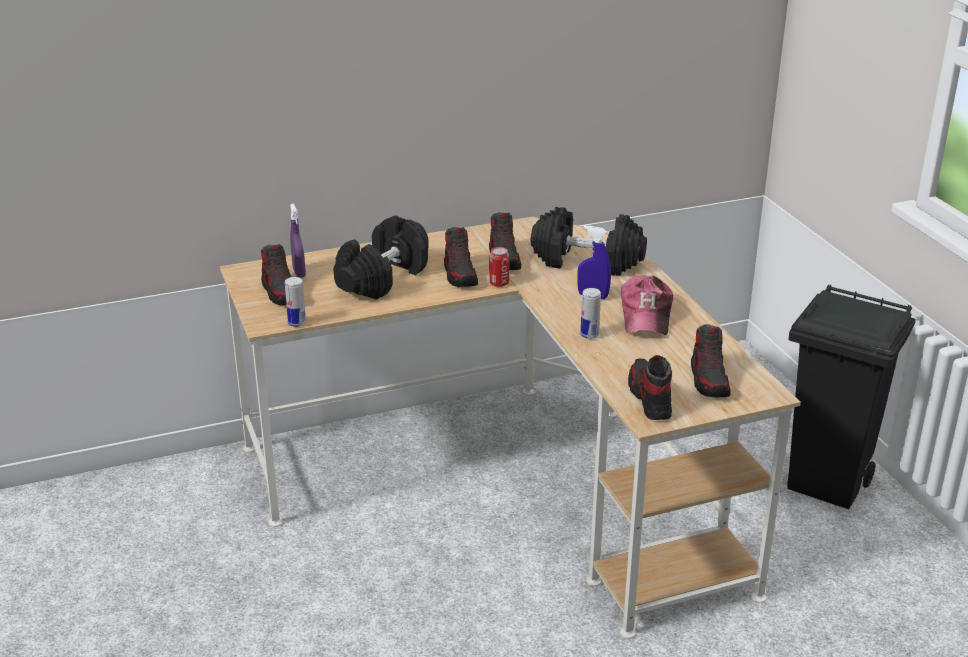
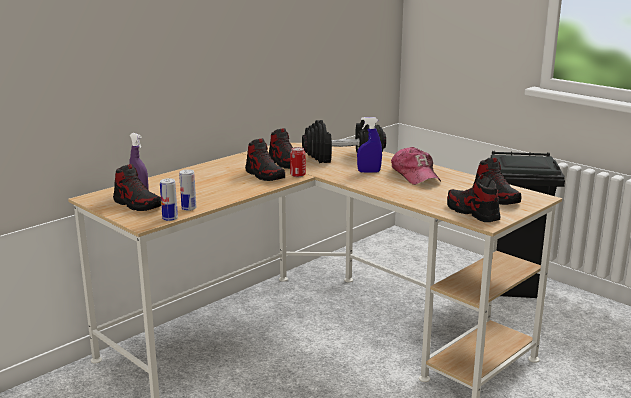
camera: 25 degrees left, 10 degrees down
black dumbbell [333,215,429,300] -> none
can [580,288,601,339] -> can moved to [179,169,196,211]

